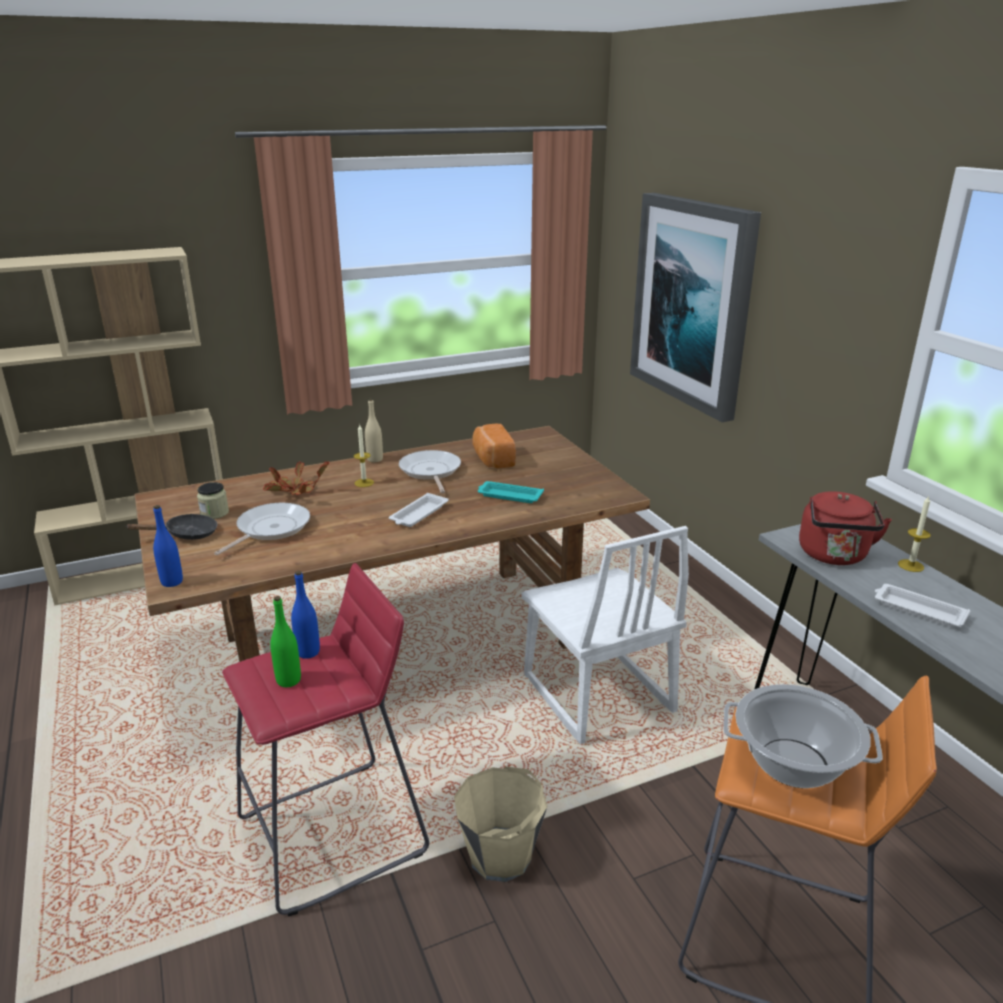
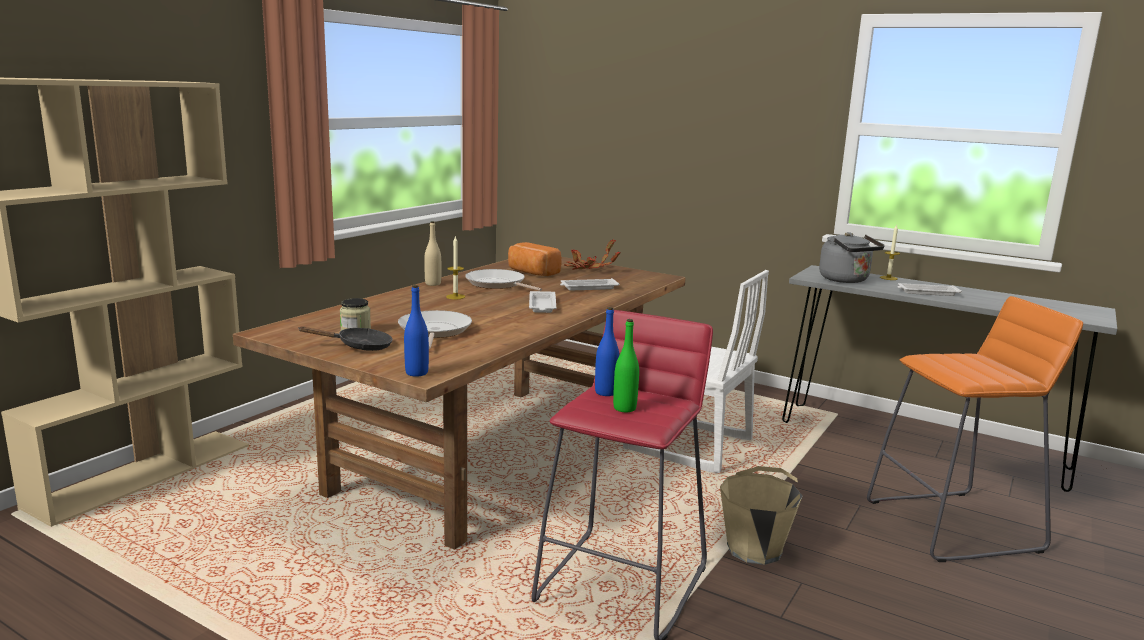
camera: 35 degrees left, 10 degrees down
black frying pan [125,514,217,540] -> black frying pan turned 45 degrees clockwise [298,326,393,351]
potted plant [263,461,330,495] -> potted plant moved to [564,240,621,270]
turquoise tray [478,481,544,503] -> white tray [560,278,619,291]
picture [630,193,761,422] -> none
cooking pot [723,684,883,788] -> none
red kettle [799,491,892,565] -> grey kettle [819,232,885,283]

